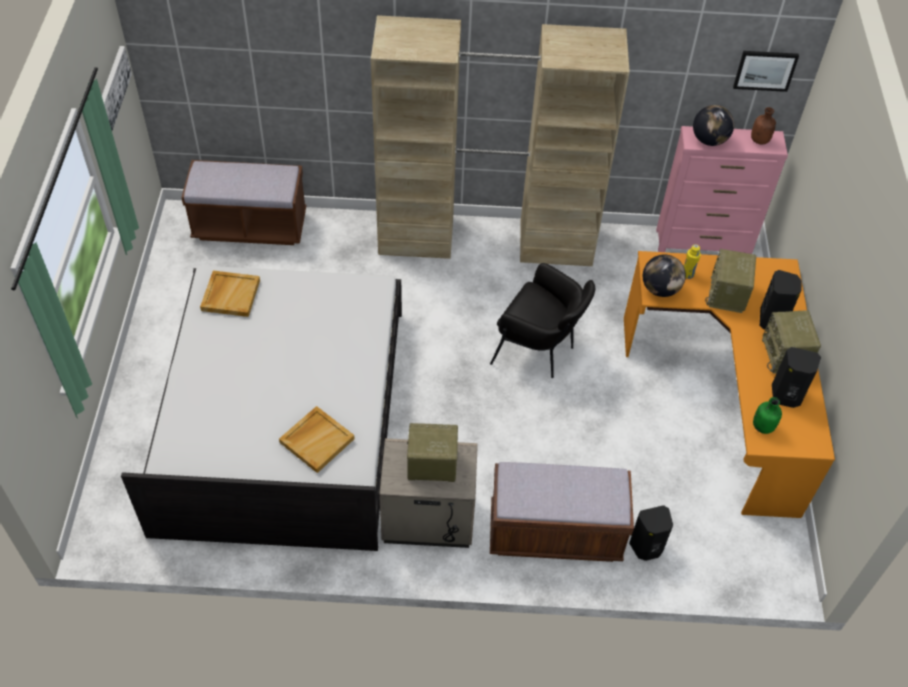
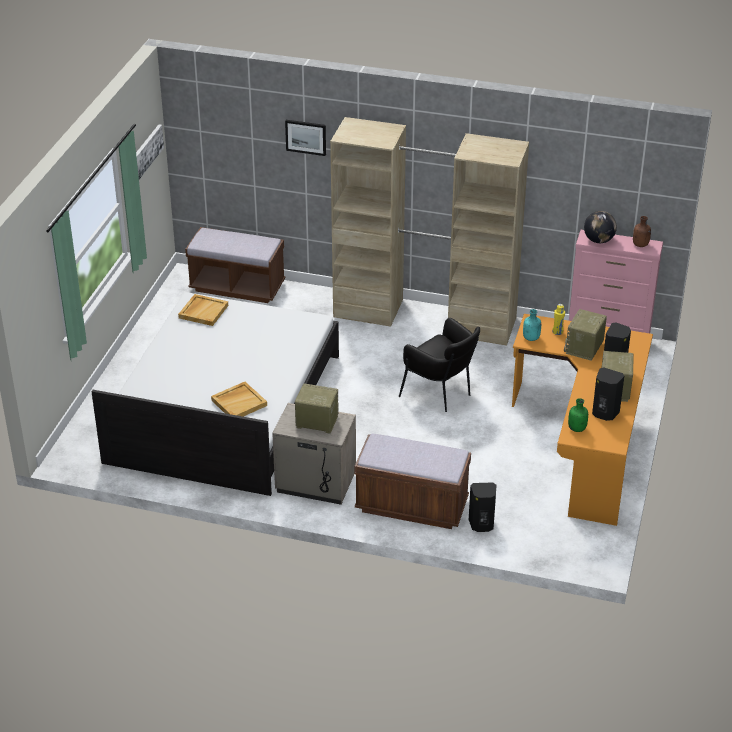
camera: 15 degrees right, 15 degrees down
globe [643,254,686,297] -> turquoise bottle [523,309,541,341]
picture [733,51,799,92] -> picture moved to [285,120,326,156]

